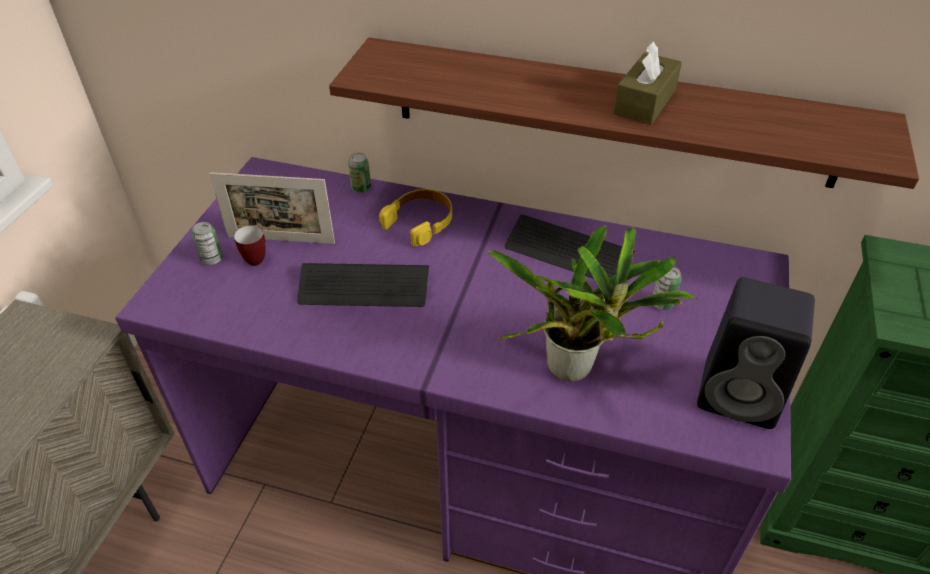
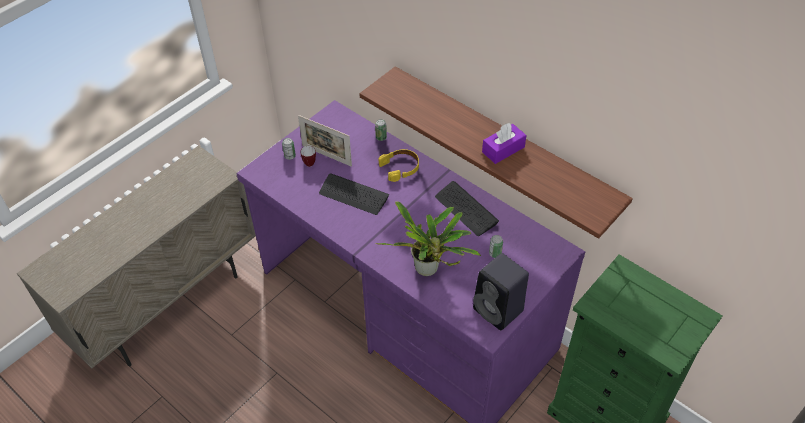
camera: 25 degrees right, 5 degrees up
brown tissue box [613,41,682,125] -> purple tissue box [482,123,527,164]

